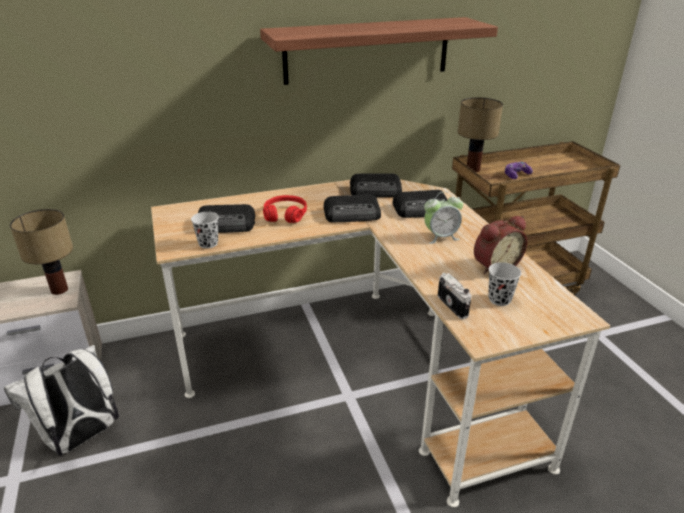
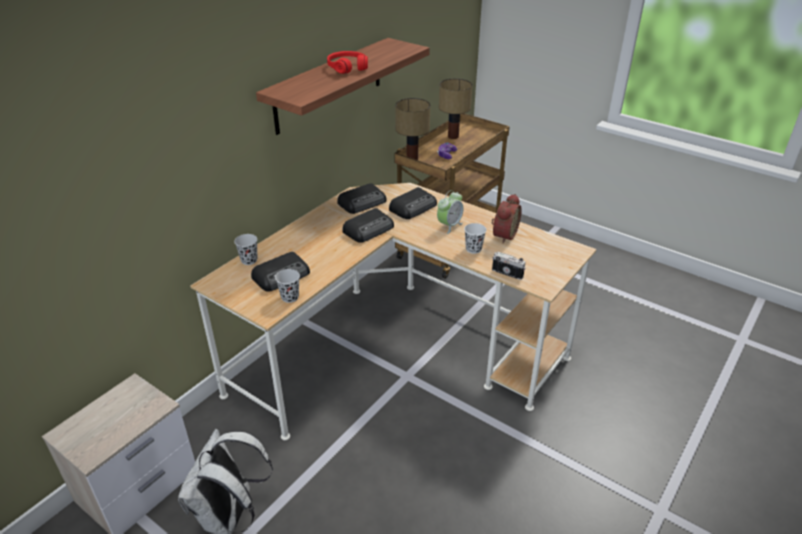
camera: 35 degrees left, 5 degrees up
table lamp [10,209,73,295] -> table lamp moved to [439,78,472,139]
red headphones [263,195,307,223] -> red headphones moved to [327,51,368,74]
black cup [488,262,521,306] -> black cup moved to [234,234,257,265]
none -> white cup [464,223,486,254]

